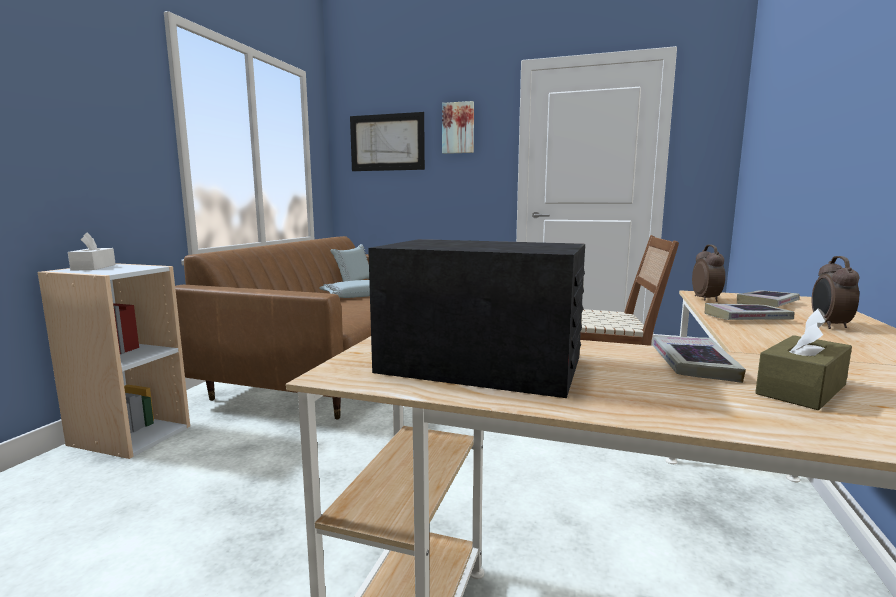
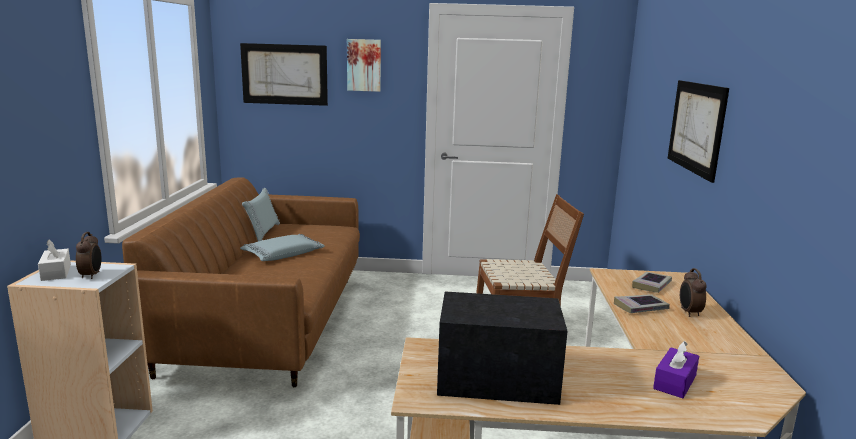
camera: 15 degrees left, 5 degrees up
book [653,336,746,383] -> none
alarm clock [692,245,725,302] -> alarm clock moved to [76,232,101,279]
brown tissue box [755,308,852,410] -> purple tissue box [653,341,699,398]
none -> picture [668,80,729,183]

